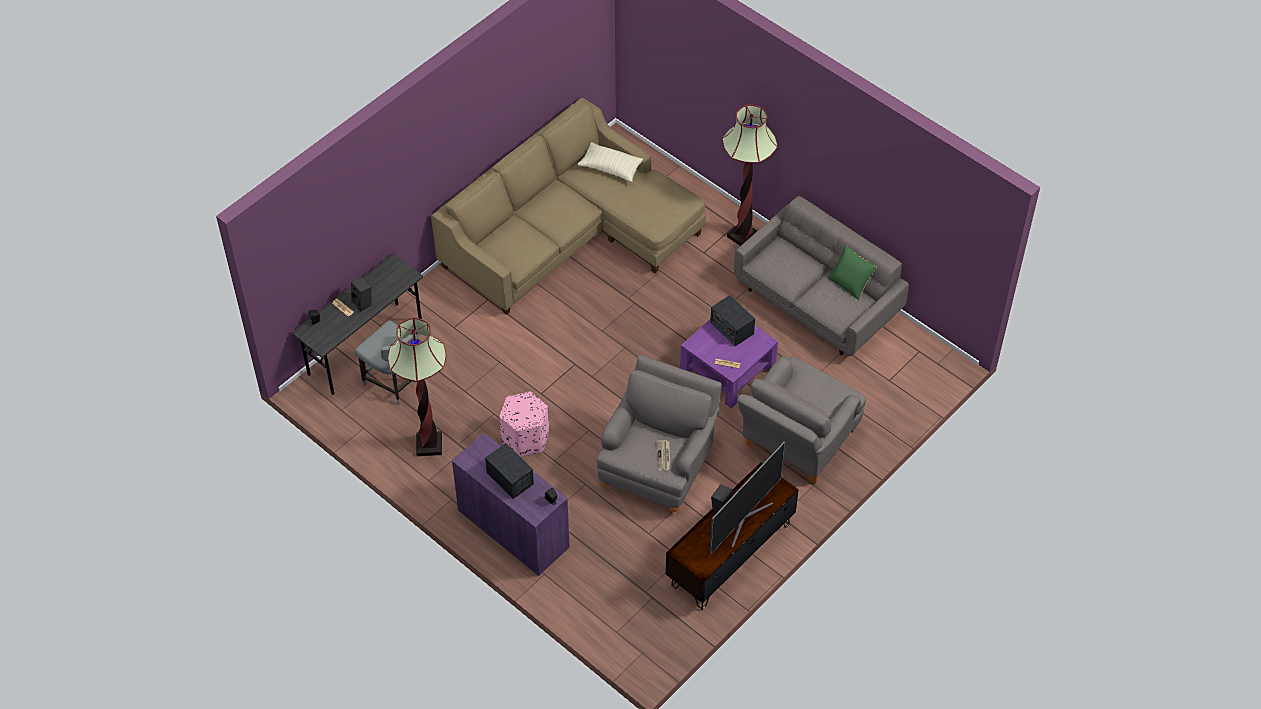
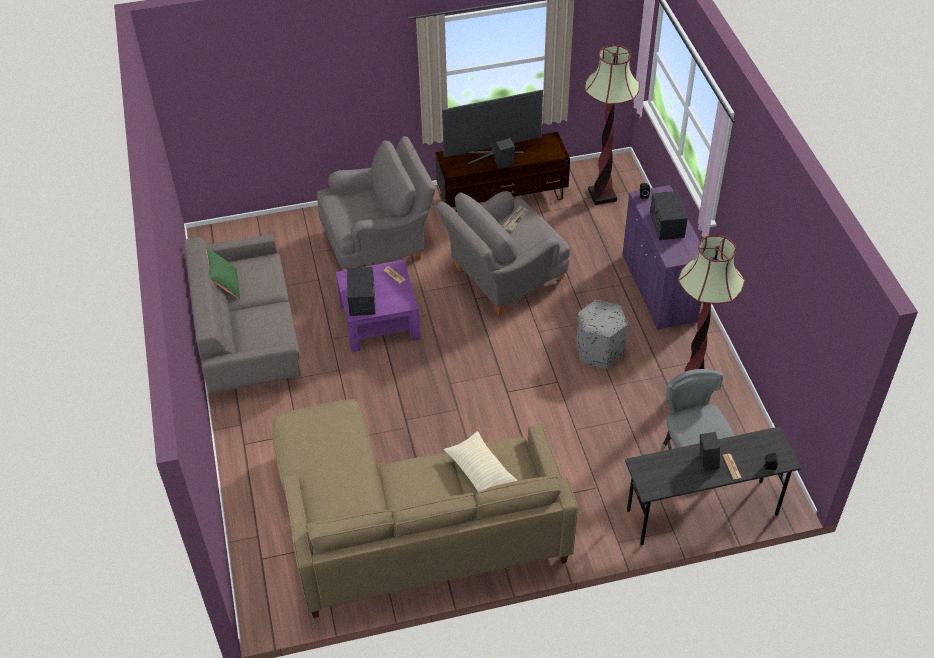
camera: 145 degrees left, 5 degrees down
pink ottoman [500,392,549,457] -> grey ottoman [576,300,628,369]
beige pillow [578,142,643,182] -> beige pillow moved to [444,431,518,492]
floor lamp [722,104,778,246] -> floor lamp moved to [585,45,640,205]

